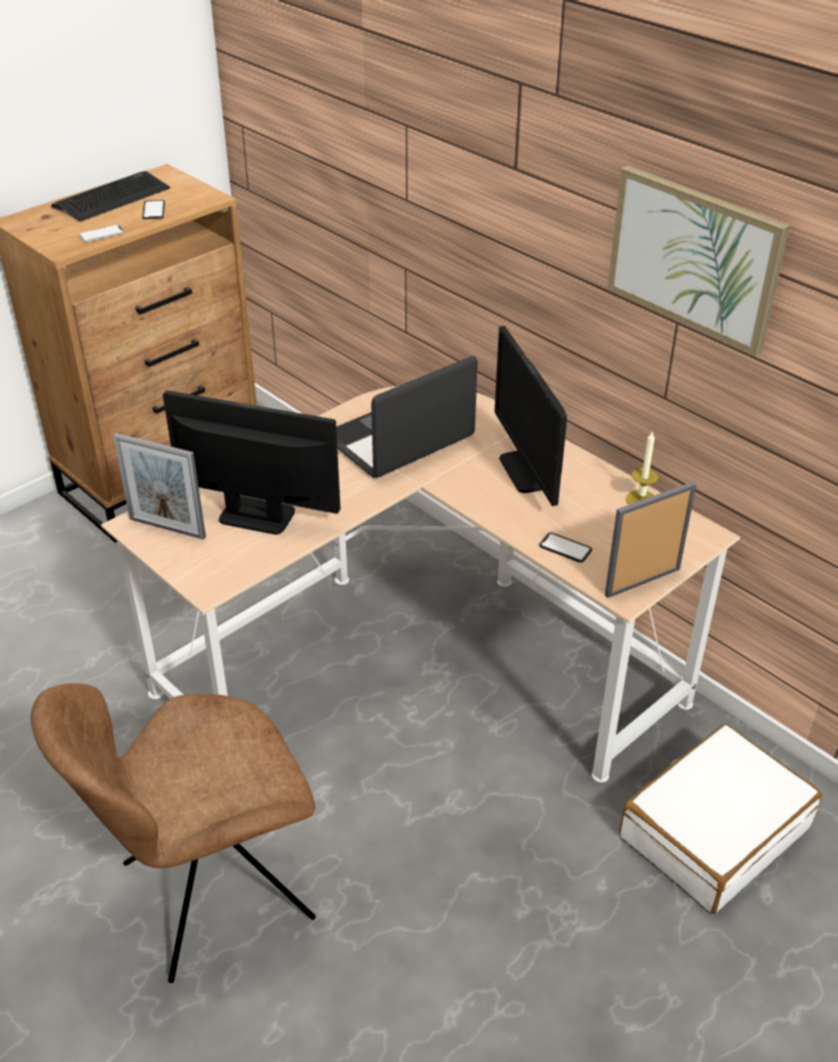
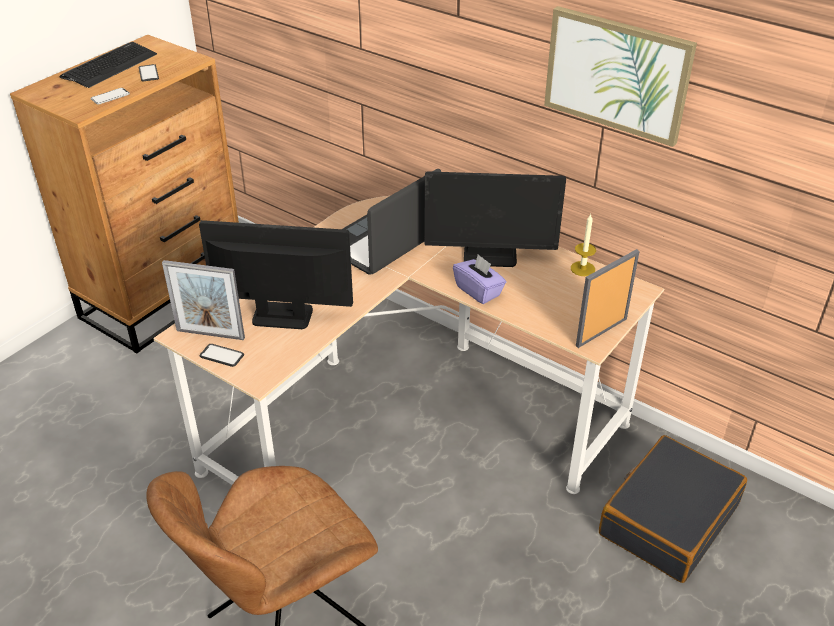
camera: 10 degrees left, 0 degrees up
monitor [495,326,567,506] -> monitor turned 60 degrees counterclockwise [424,171,566,267]
phone [539,532,592,562] -> phone moved to [200,344,244,367]
white suitcase [619,724,822,914] -> black suitcase [599,435,747,583]
none -> purple tissue box [453,254,506,304]

